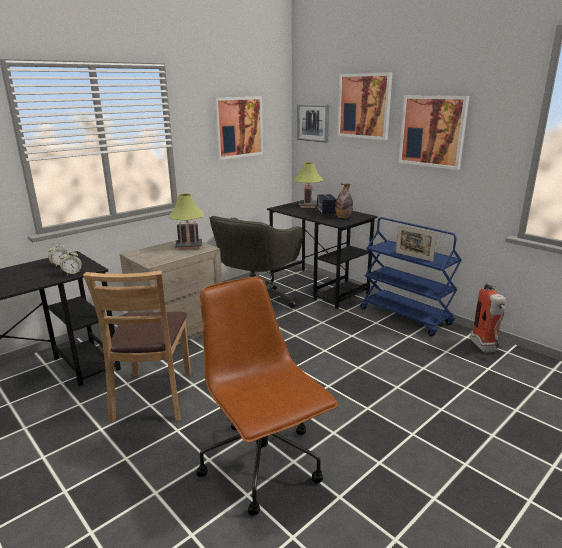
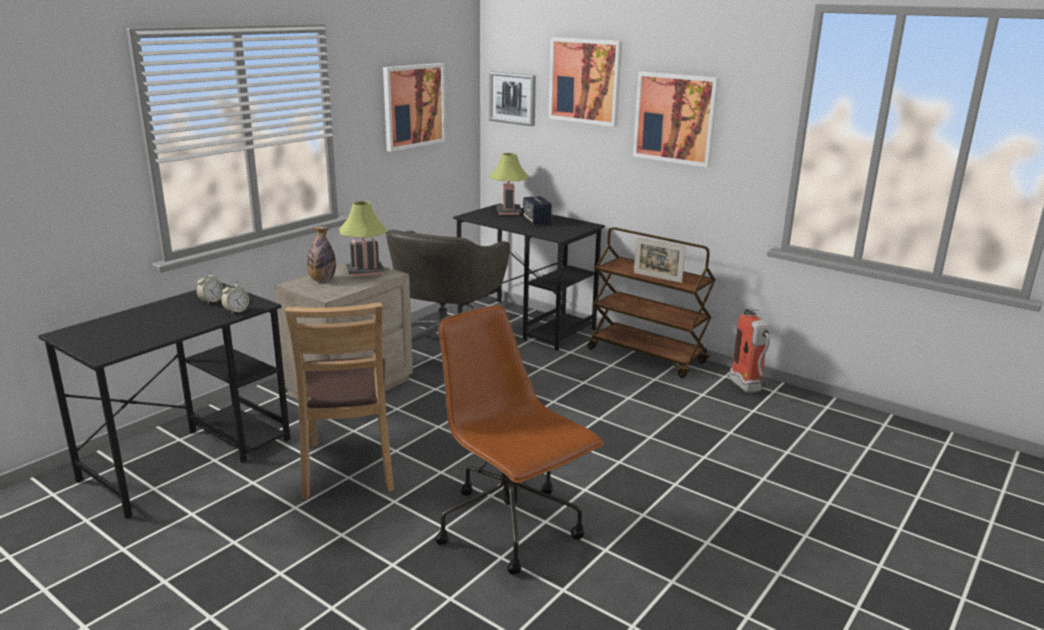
camera: 10 degrees left, 0 degrees up
bottle [335,183,353,218] -> bottle moved to [307,227,336,281]
blue cart [360,217,462,336] -> brown cart [588,227,716,378]

